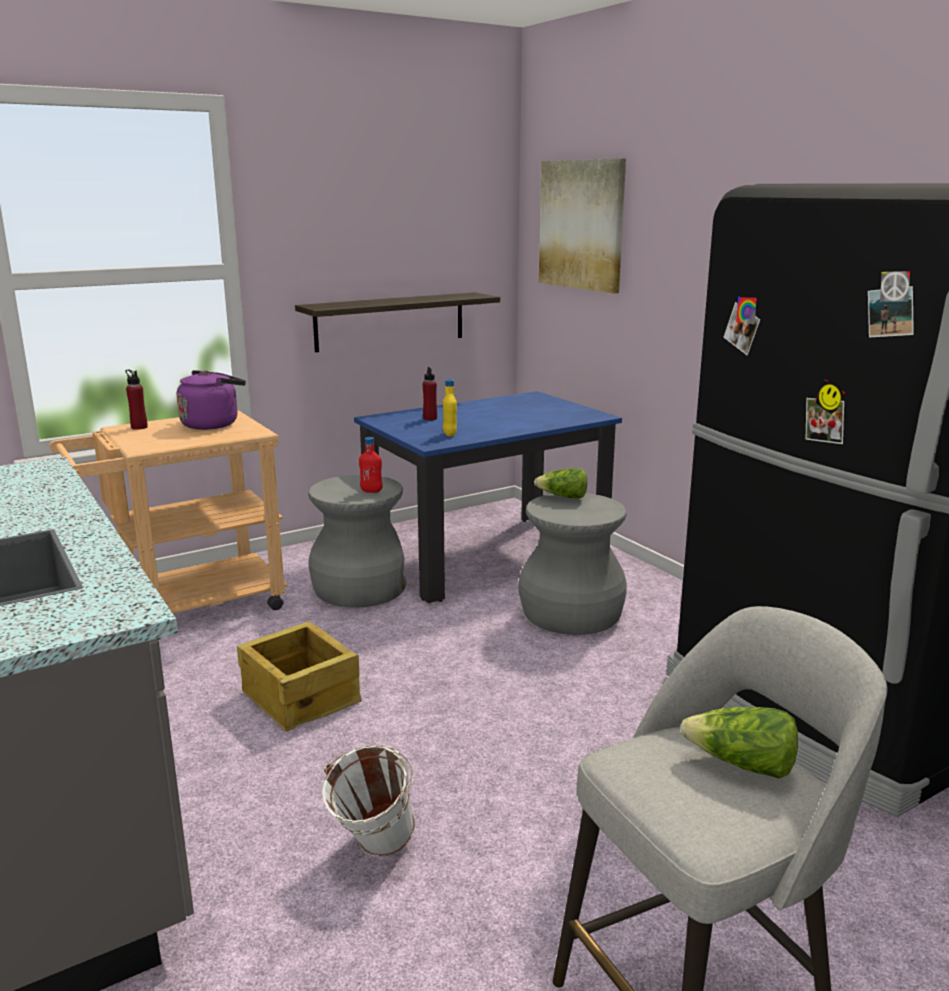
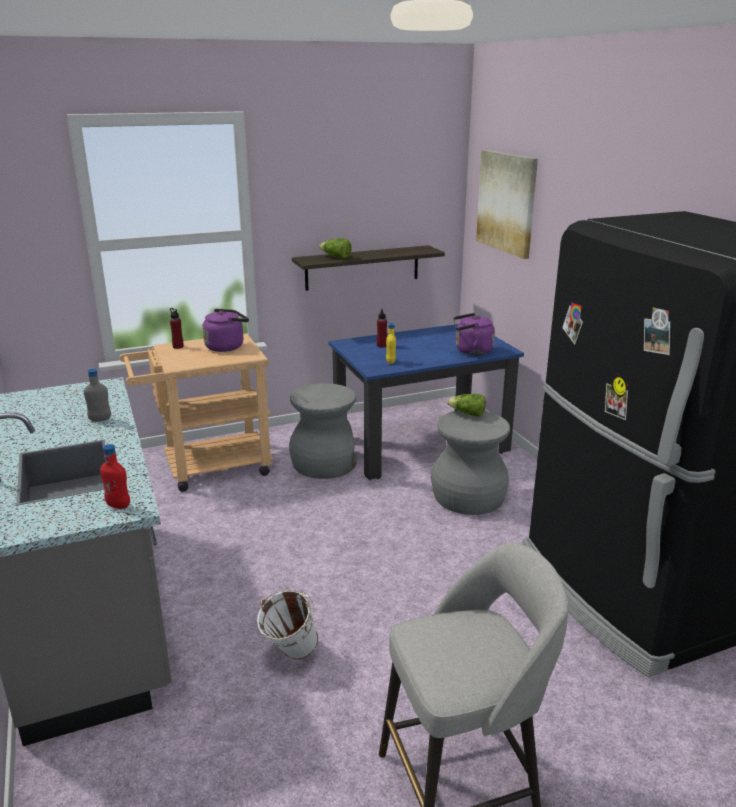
camera: 10 degrees right, 5 degrees up
crate [237,621,362,731] -> none
red bottle [359,437,383,493] -> red bottle moved to [100,444,130,509]
lettuce [680,707,798,778] -> lettuce moved to [319,238,352,259]
none -> grey bottle [84,369,111,422]
none -> purple kettle [453,313,495,355]

